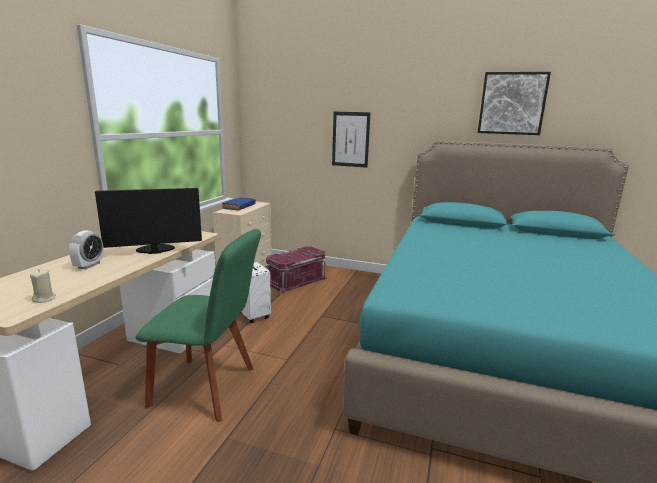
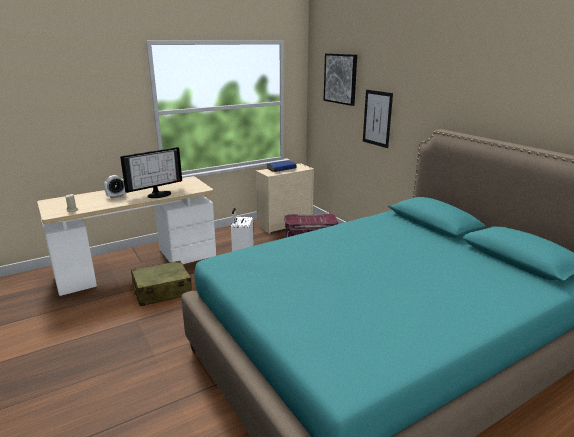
camera: 40 degrees right, 5 degrees up
monitor [95,188,202,254] -> monitor turned 120 degrees clockwise [120,147,182,198]
green chair [136,229,261,422] -> beige suitcase [130,261,192,306]
picture [478,72,551,135] -> picture moved to [324,53,357,106]

